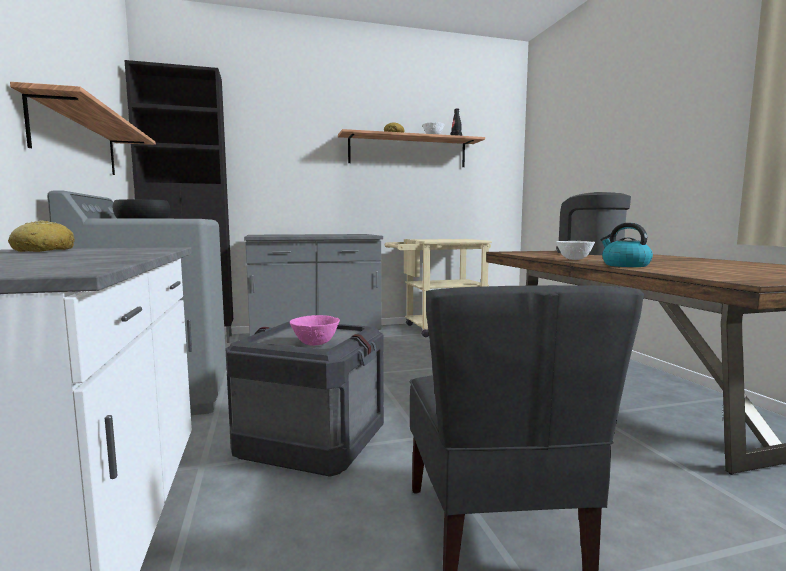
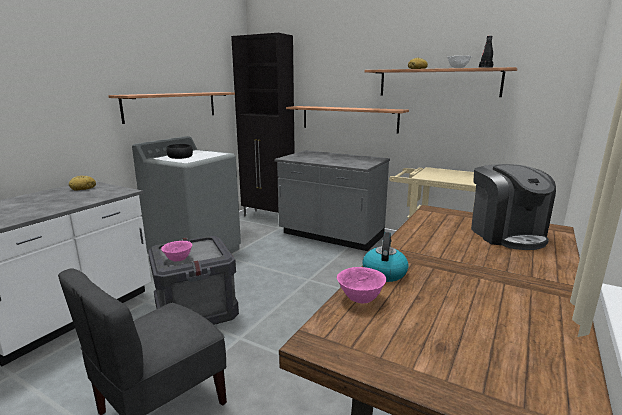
camera: 45 degrees right, 10 degrees up
coffee machine [556,192,631,255] -> coffee machine turned 150 degrees clockwise [471,164,556,250]
white bowl [556,241,595,260] -> none
none -> shelf [286,106,409,134]
none -> pink bowl [337,267,386,303]

